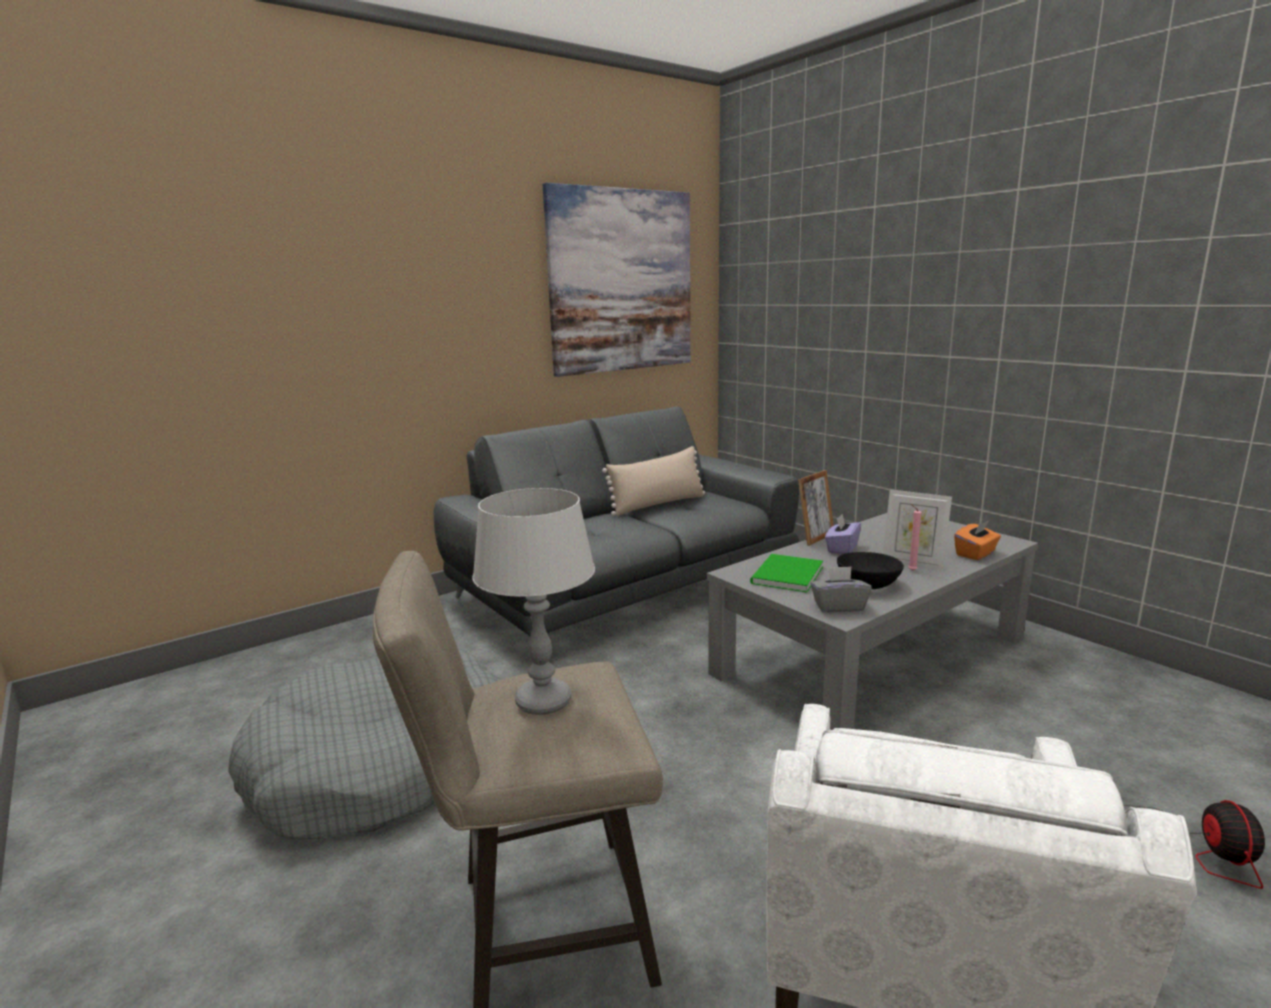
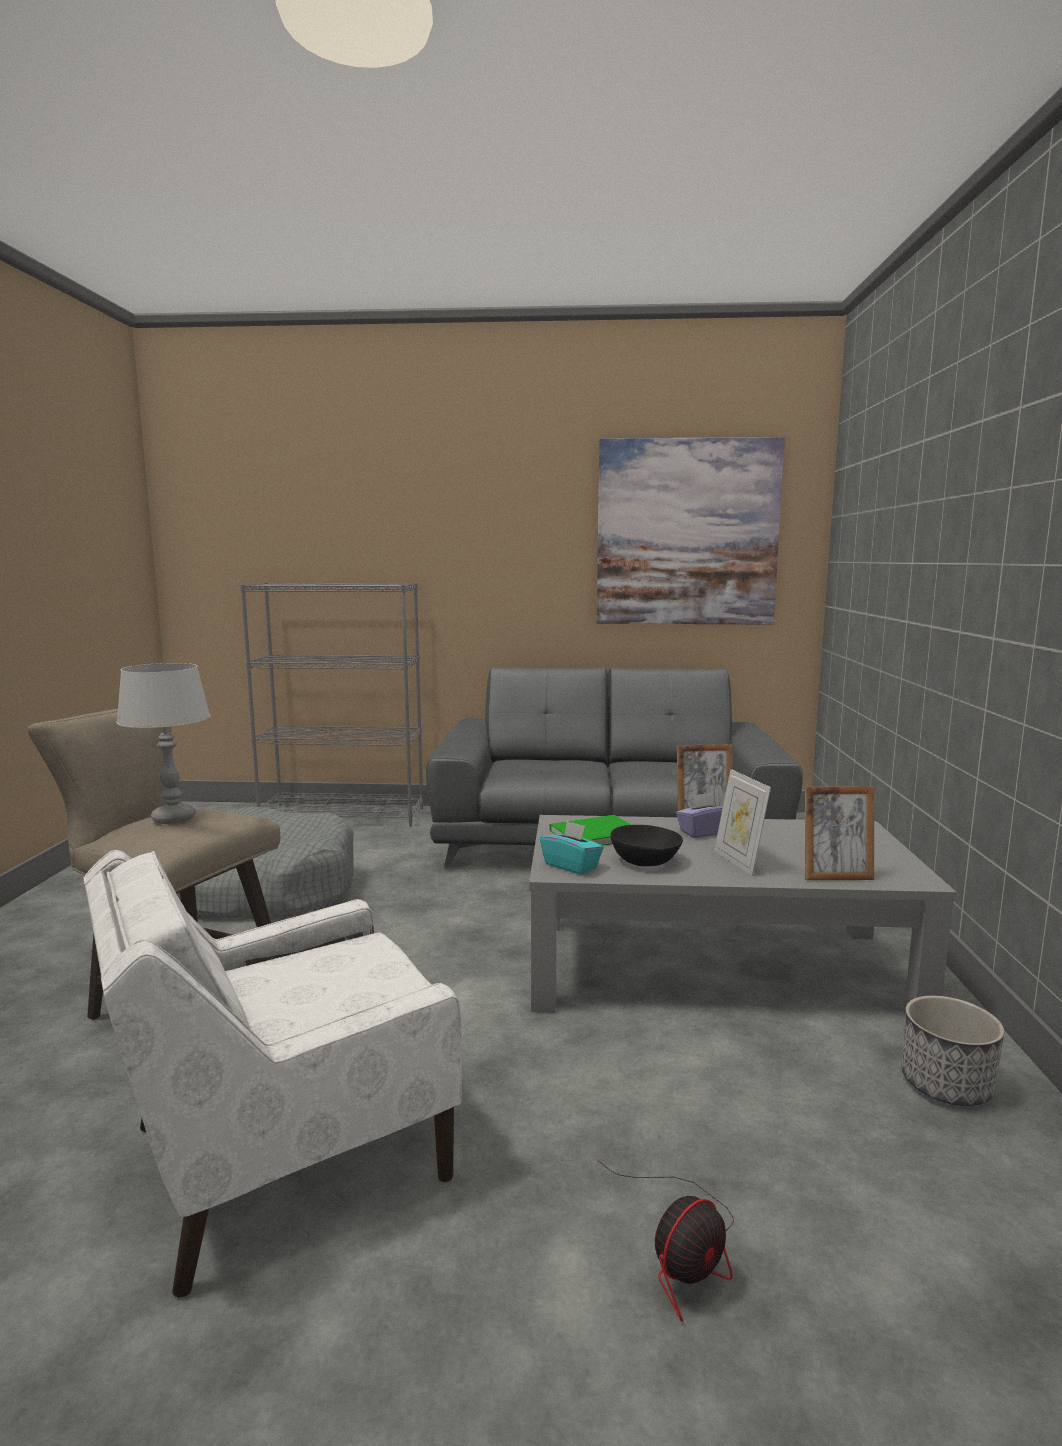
camera: 40 degrees right, 5 degrees down
beige pillow [602,446,705,516] -> none
grey tissue box [811,566,872,612] -> turquoise tissue box [540,821,604,875]
pink candle [908,504,921,571] -> none
orange tissue box [954,521,1001,560] -> picture frame [805,786,874,880]
none -> grey bookcase [240,583,423,827]
none -> planter [902,996,1004,1106]

